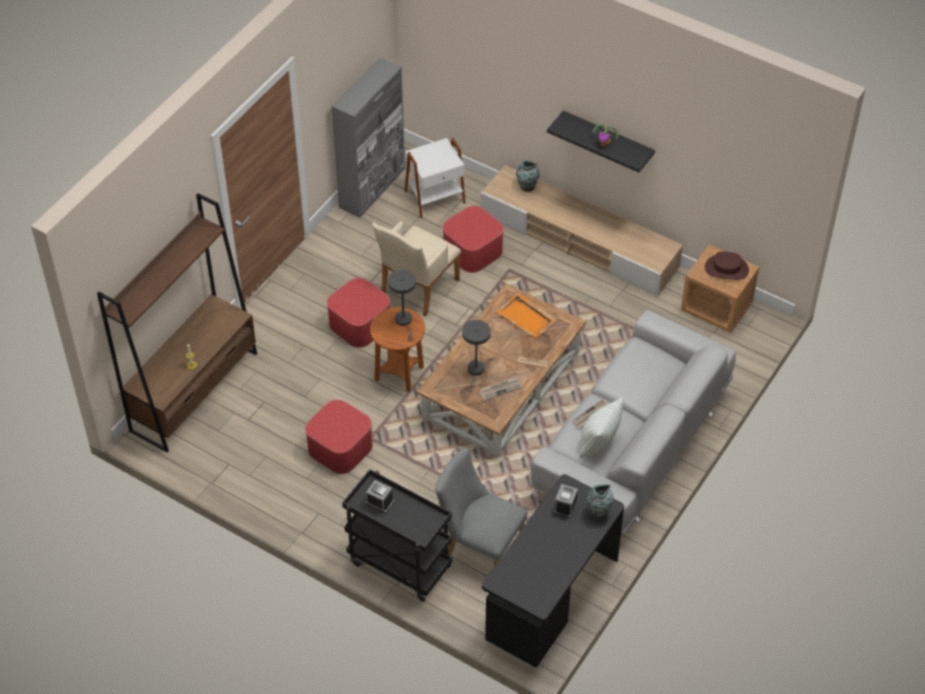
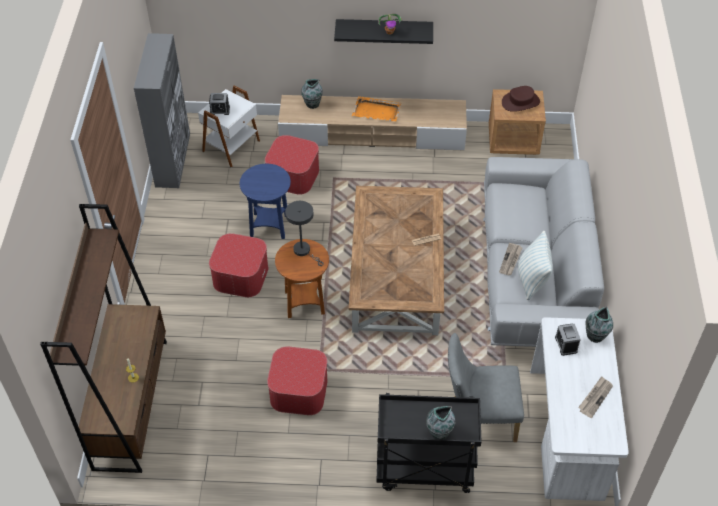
camera: 30 degrees left, 0 degrees up
alarm clock [366,480,394,513] -> alarm clock moved to [209,93,230,115]
beige armchair [372,221,461,317] -> blue side table [240,164,291,239]
grey table lamp [462,320,491,392] -> none
newspaper [479,376,522,401] -> newspaper moved to [578,376,613,418]
black desk [482,474,624,668] -> white desk [530,317,629,501]
orange tray [497,293,557,338] -> orange tray moved to [352,96,401,122]
none -> vase [426,406,455,439]

